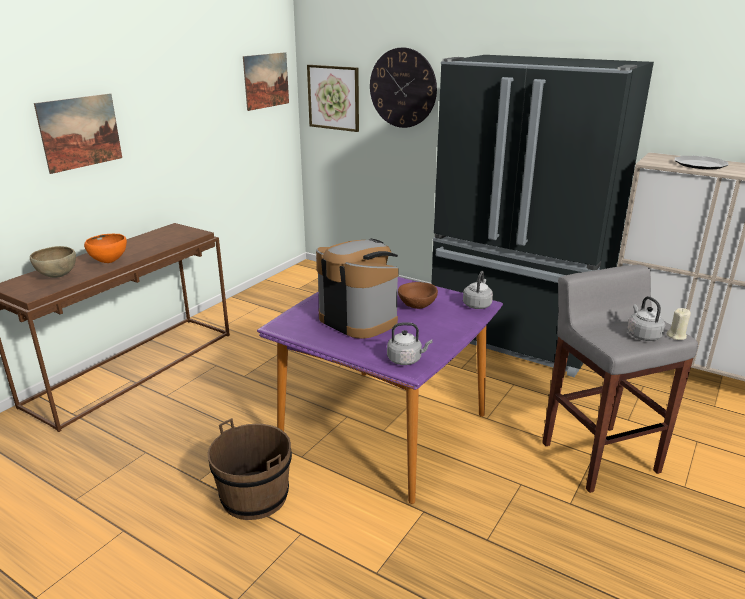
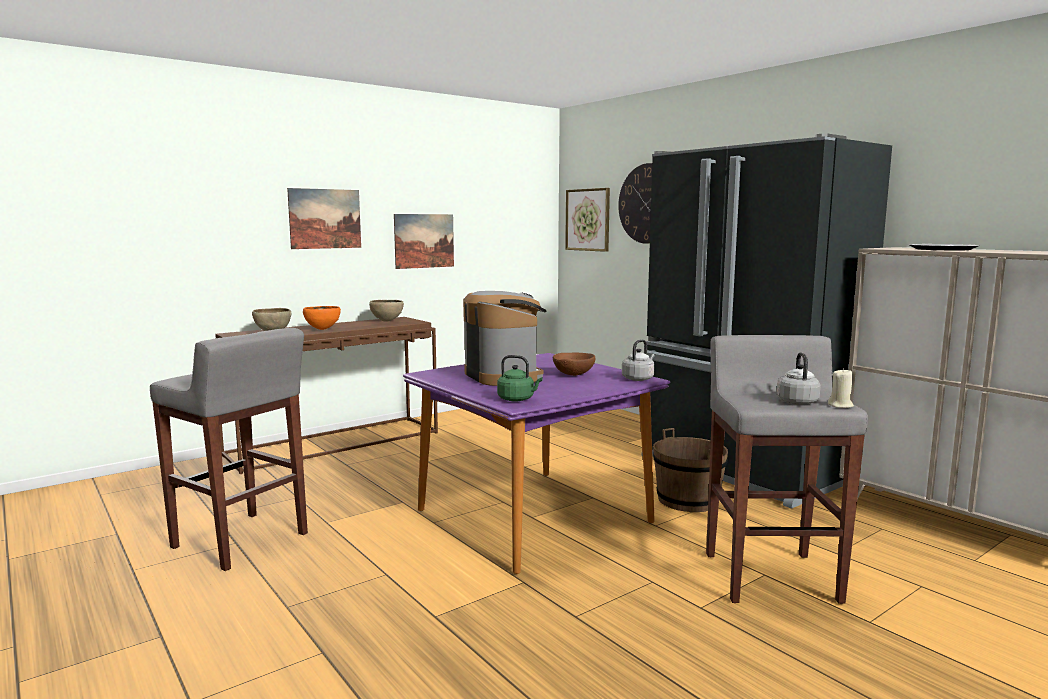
camera: 20 degrees right, 15 degrees down
brown bucket [207,418,292,520] -> brown bucket moved to [653,428,728,512]
picture [243,52,289,111] -> picture moved to [394,214,454,269]
grey kettle [387,322,432,365] -> green kettle [497,355,543,402]
none -> grey stool [150,328,308,571]
none -> brown bowl [369,300,404,322]

